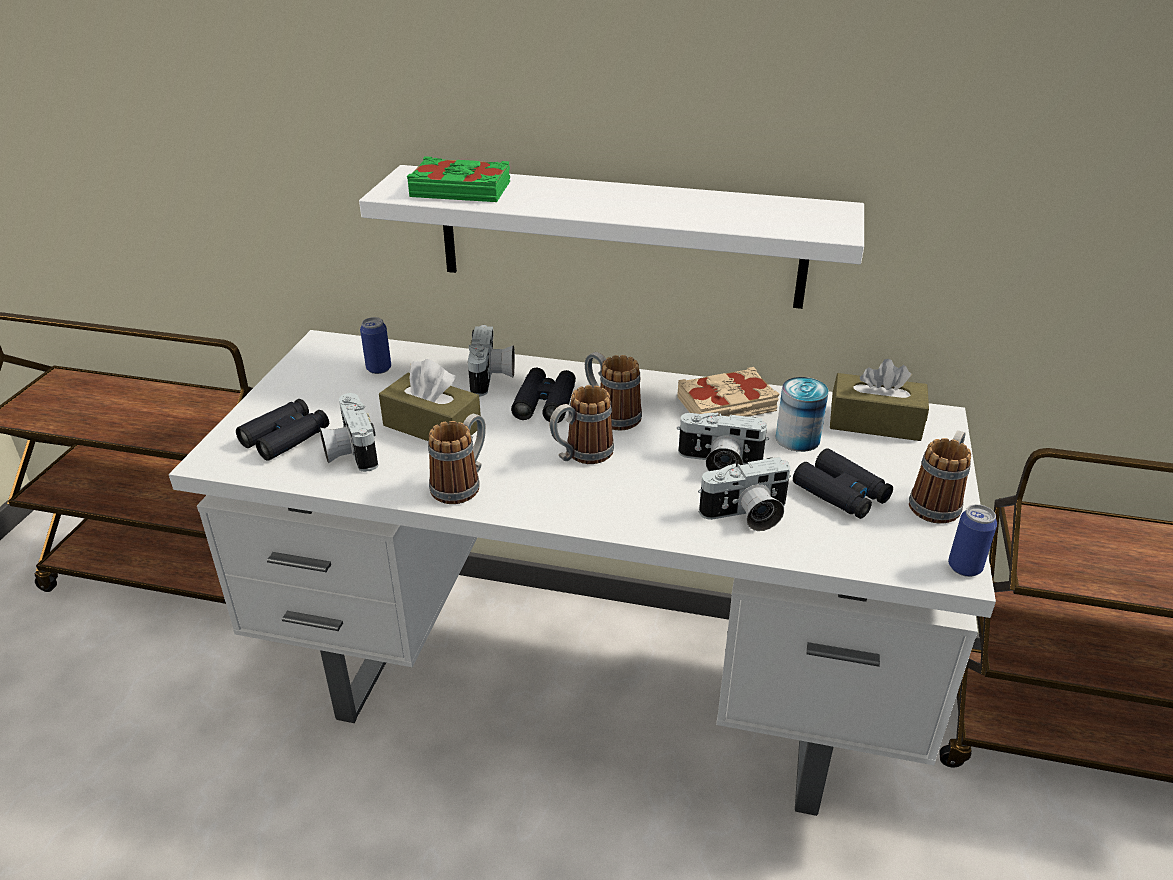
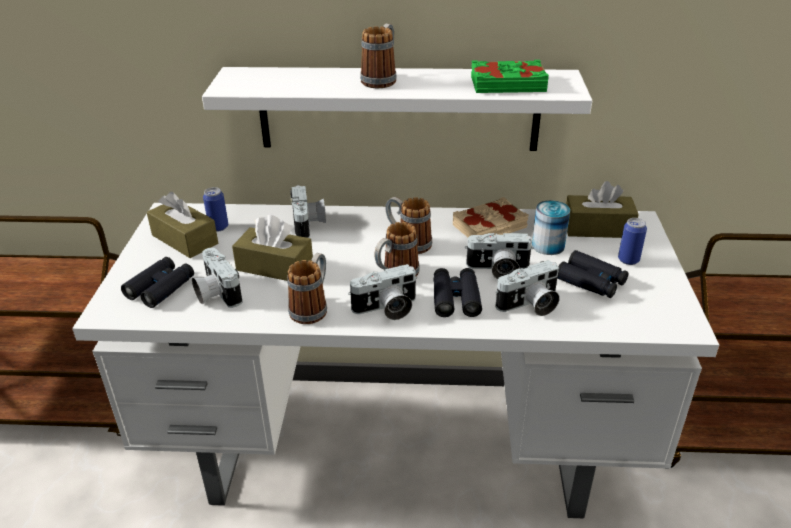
camera: 10 degrees left, 0 degrees up
green book [407,156,510,202] -> green book moved to [471,60,549,93]
black binoculars [511,368,576,423] -> black binoculars moved to [434,268,482,317]
mug [909,430,971,524] -> mug moved to [360,24,397,88]
can [948,504,997,577] -> can moved to [618,218,647,265]
none -> brown tissue box [147,192,218,258]
none -> camera [348,264,417,320]

